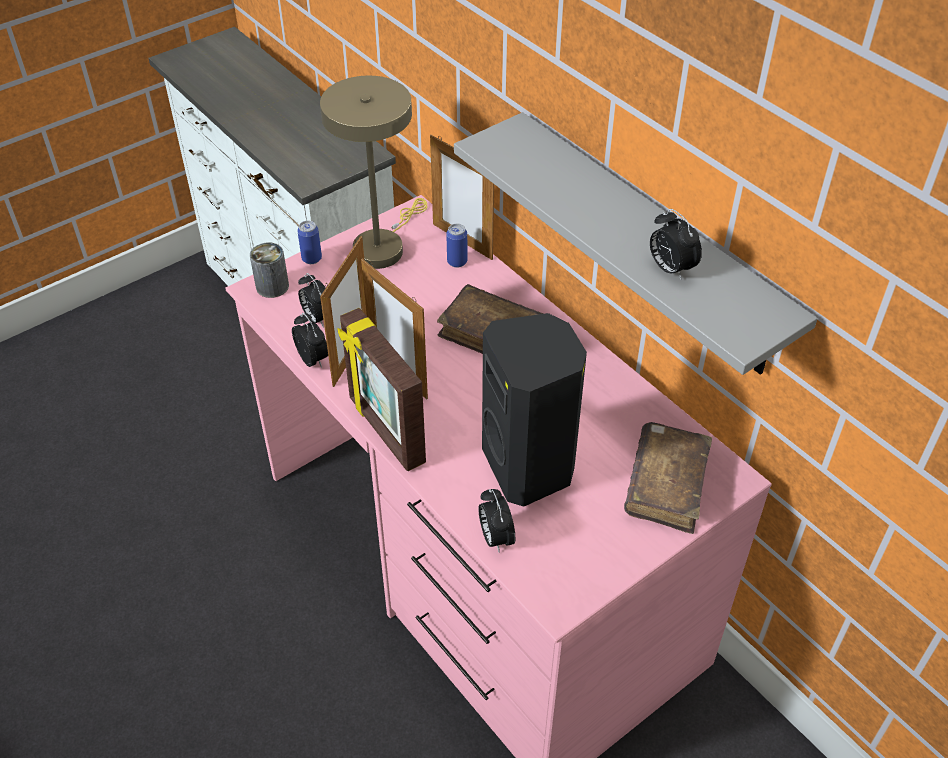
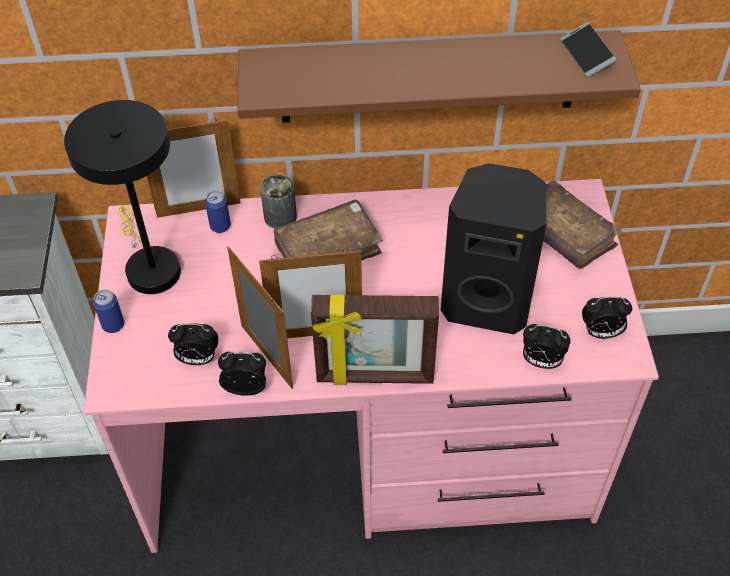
camera: 55 degrees left, 5 degrees up
can [250,242,289,298] -> can moved to [260,175,297,229]
beige table lamp [320,76,428,269] -> black table lamp [64,100,181,294]
grey shelf [454,112,818,375] -> brown shelf [237,30,641,123]
alarm clock [650,209,702,280] -> alarm clock moved to [582,297,632,339]
none -> phone [560,22,616,77]

